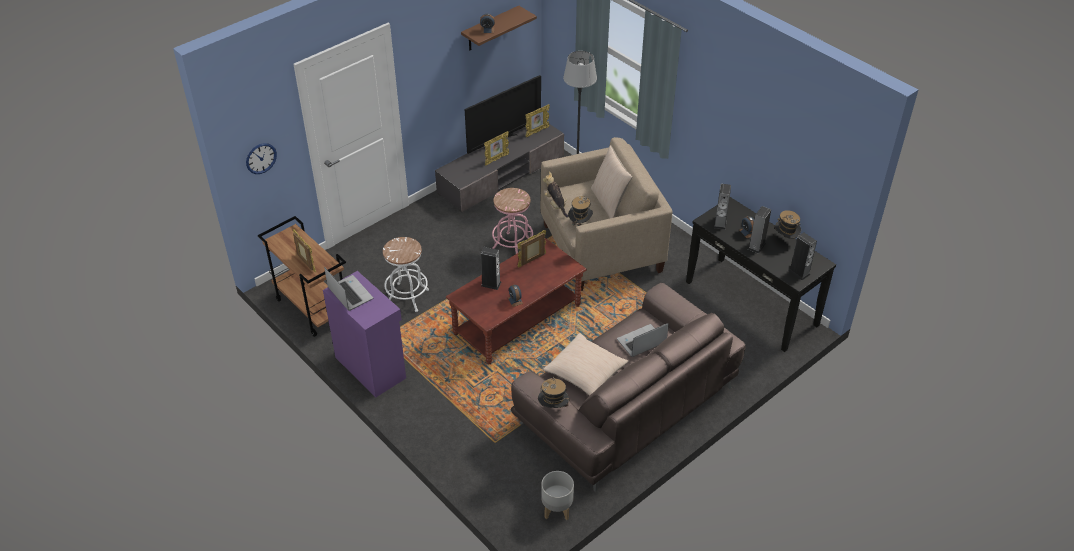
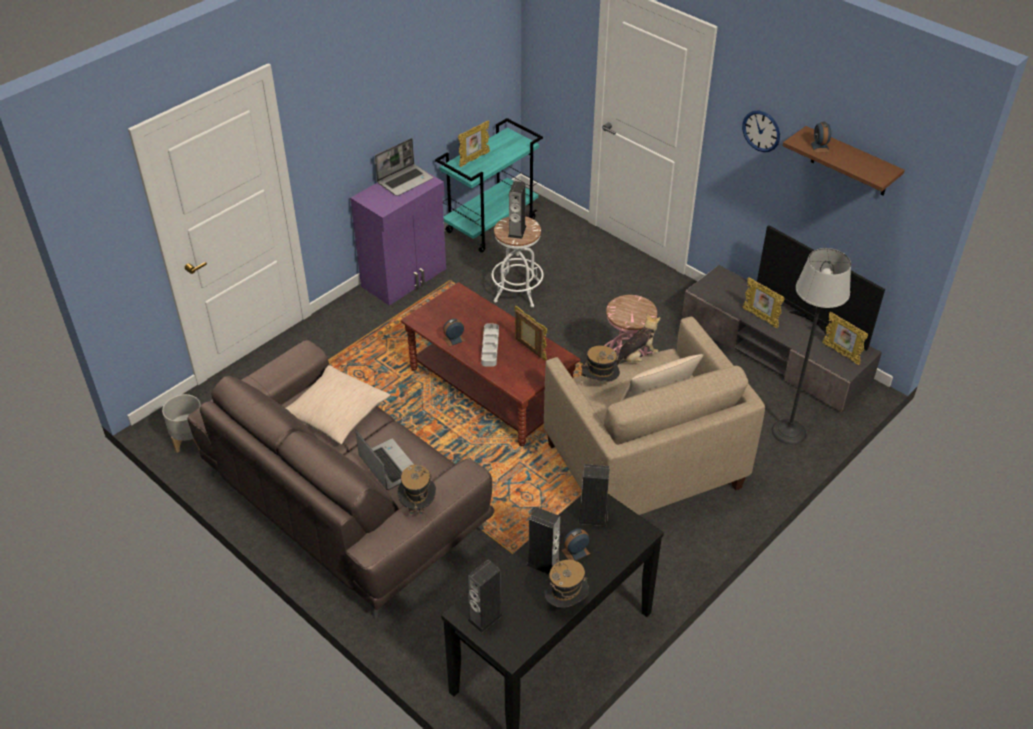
camera: 85 degrees right, 0 degrees up
wall clock [246,143,277,174] -> wall clock moved to [742,111,780,152]
brown cart [258,216,346,337] -> turquoise cart [435,118,543,253]
speaker [481,247,501,290] -> speaker moved to [508,181,526,239]
hat [538,376,570,408] -> hat moved to [398,465,436,514]
none -> grey tray [481,323,499,367]

